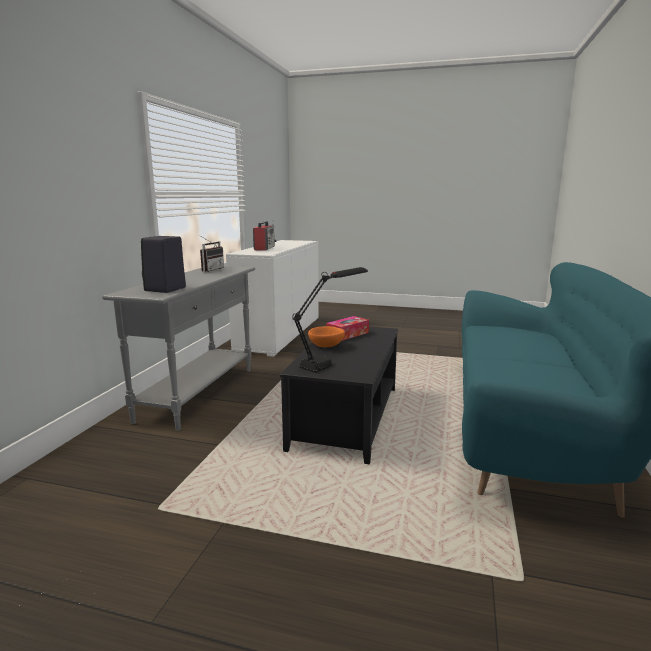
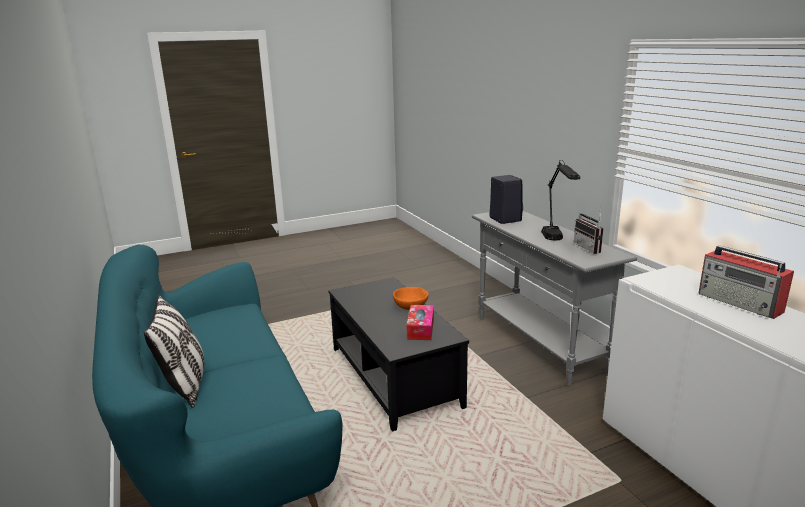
camera: 140 degrees right, 5 degrees up
black table lamp [292,267,368,373] -> black table lamp moved to [541,160,580,240]
none -> pillow [144,295,205,408]

